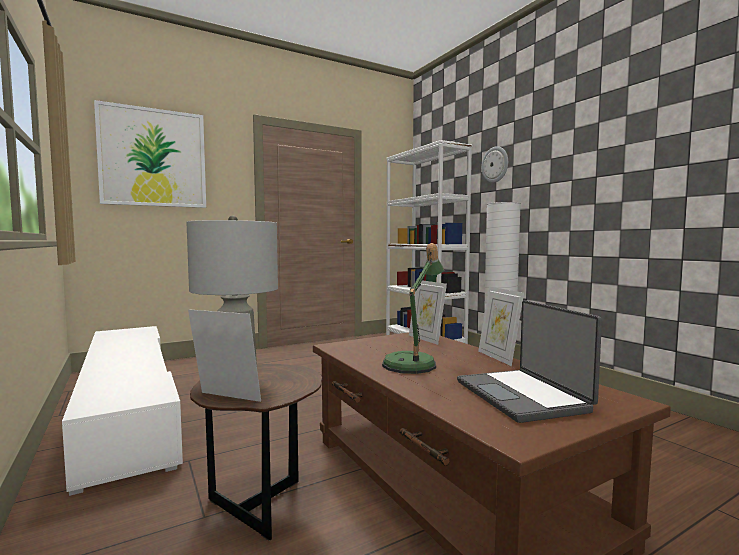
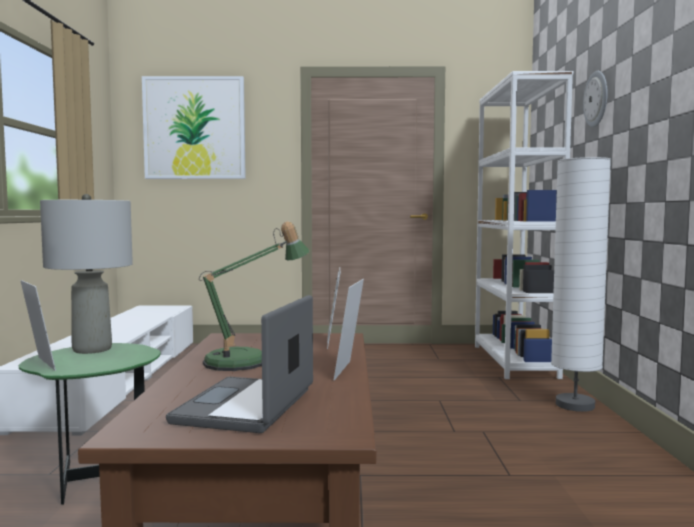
camera: 30 degrees right, 0 degrees up
brown side table [190,364,322,541] -> green side table [19,343,161,505]

